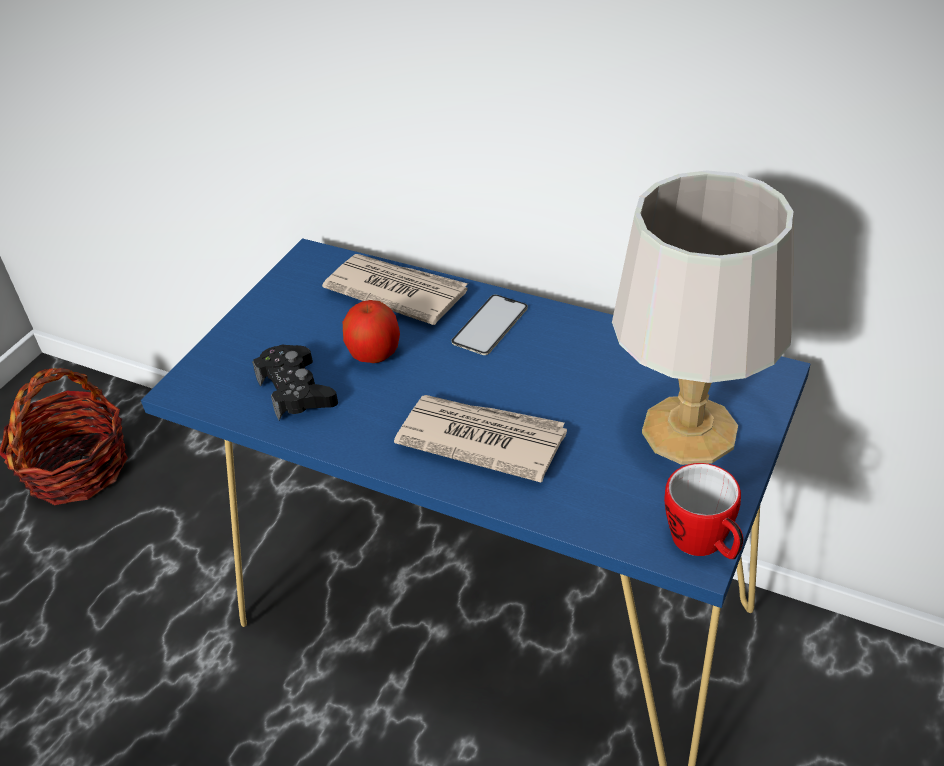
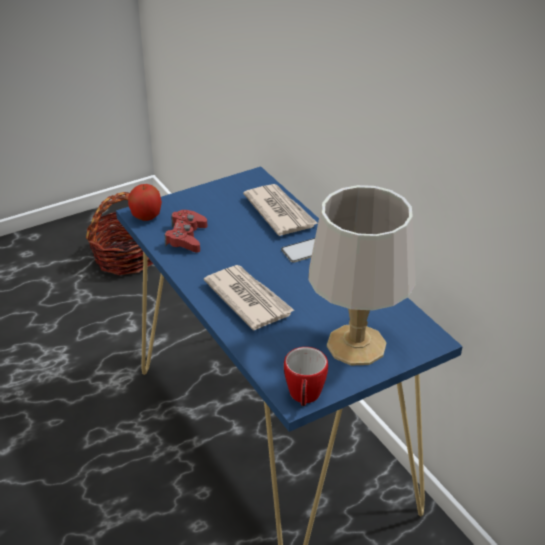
camera: 30 degrees right, 5 degrees down
black game controller [252,344,338,420] -> red game controller [165,210,208,252]
apple [343,300,400,363] -> apple moved to [128,184,162,221]

